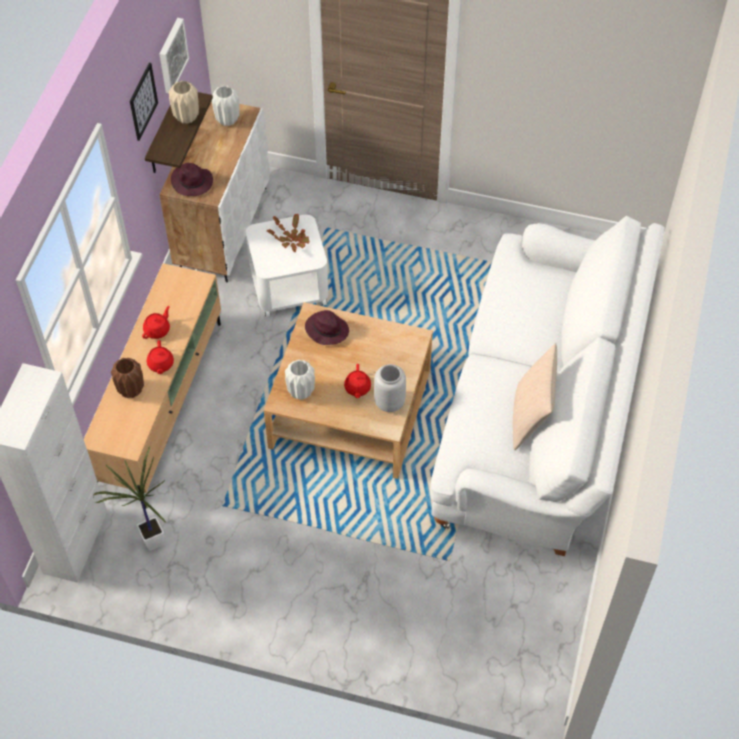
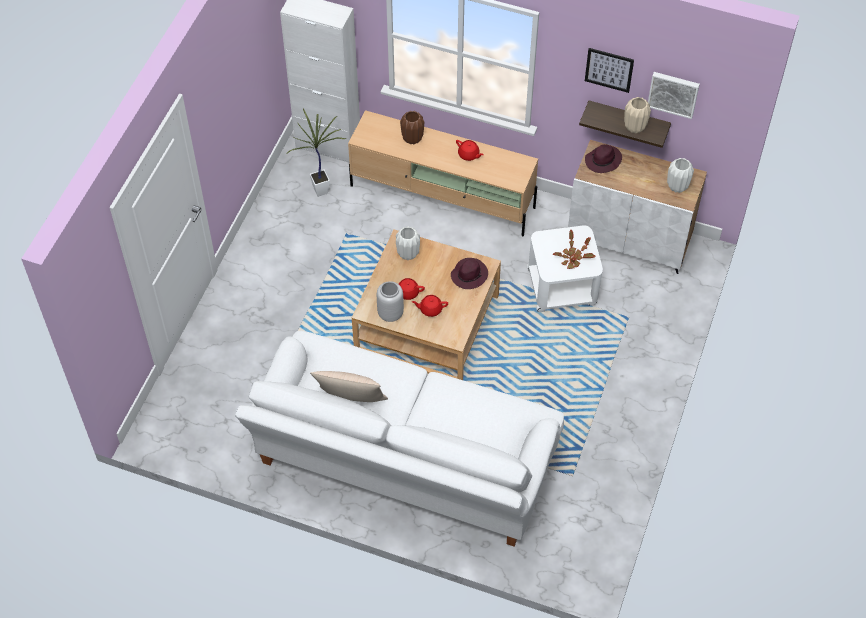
camera: 95 degrees right, 0 degrees up
red teapot [147,340,174,374] -> red teapot moved to [412,295,448,317]

